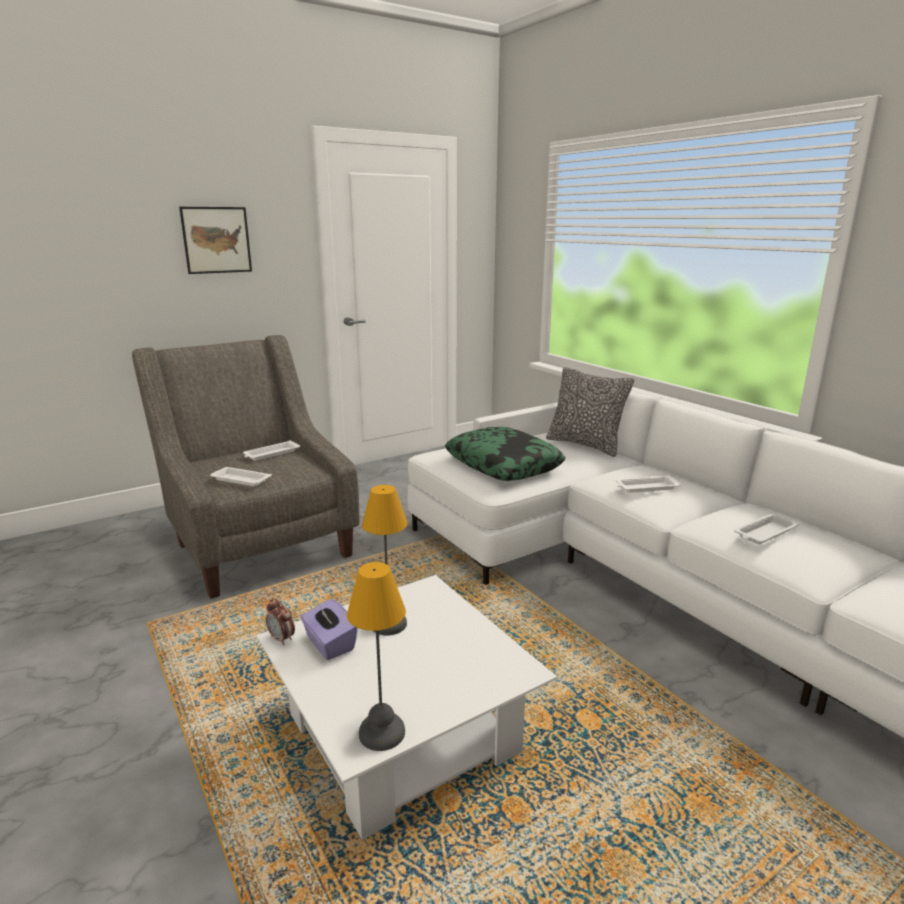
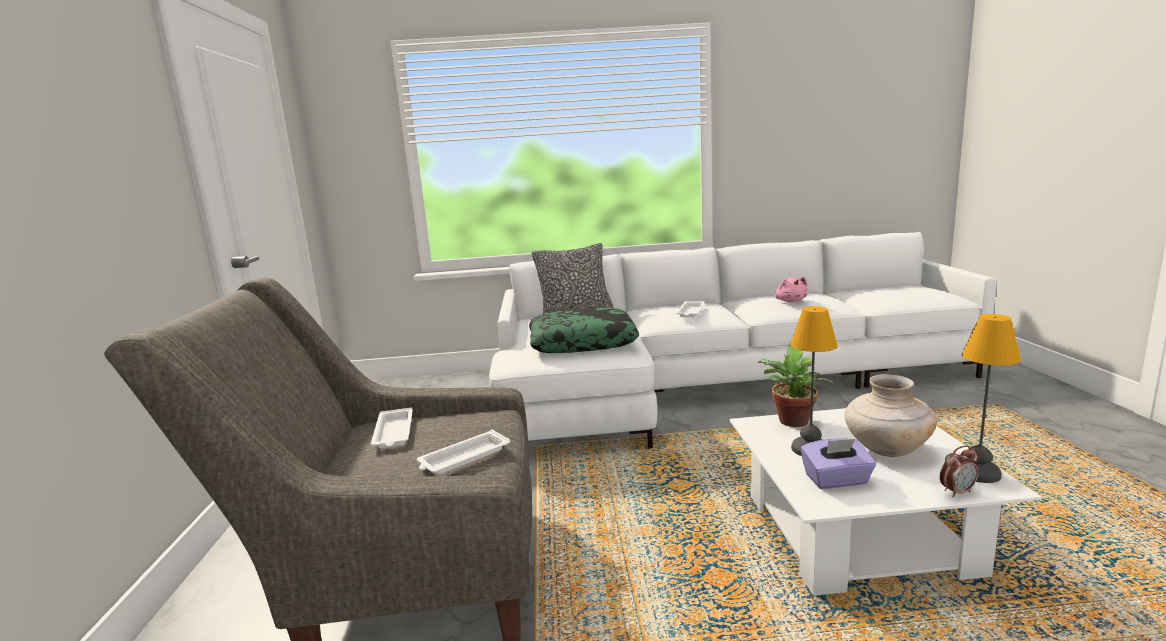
camera: 60 degrees left, 5 degrees down
picture [179,207,252,274] -> none
alarm clock [265,598,295,645] -> alarm clock moved to [940,445,979,497]
white tray [734,512,800,544] -> pink plush toy [775,277,808,302]
none -> potted plant [758,340,834,427]
none -> beige vase [845,374,937,457]

